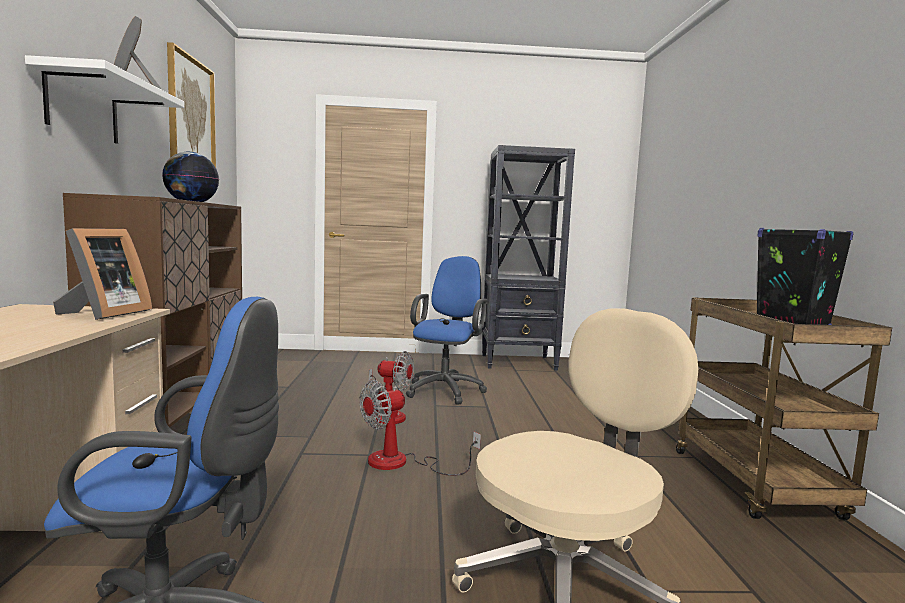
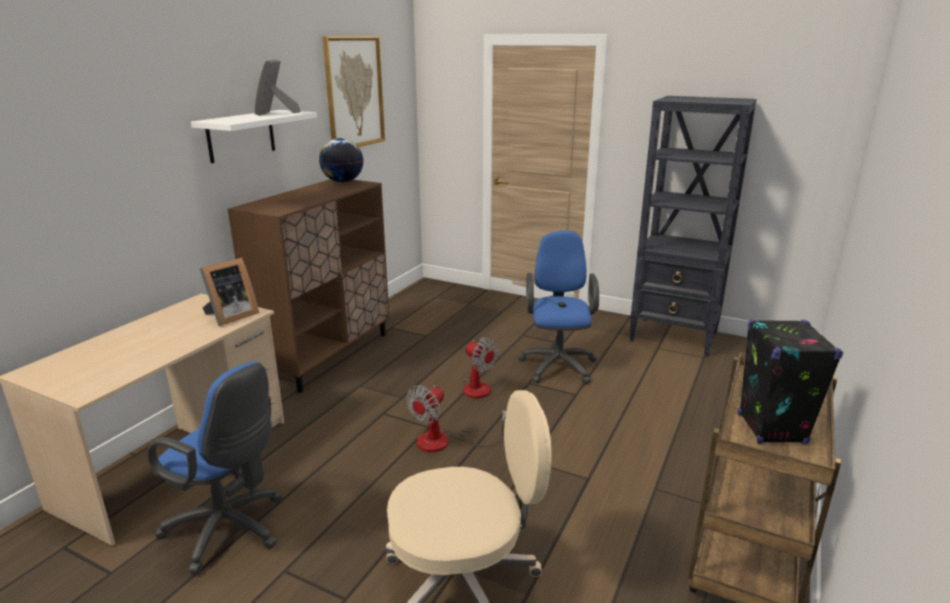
camera: 30 degrees right, 15 degrees up
fan [360,380,481,476] -> fan turned 45 degrees counterclockwise [406,385,506,452]
blue office chair [406,256,488,405] -> blue office chair turned 45 degrees counterclockwise [518,230,599,384]

